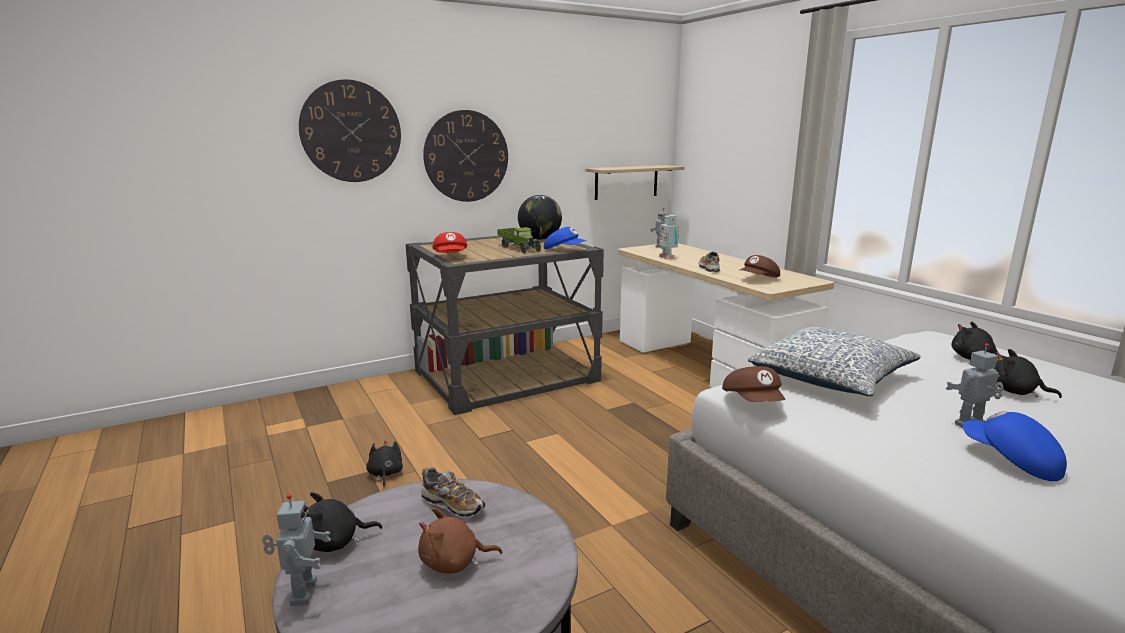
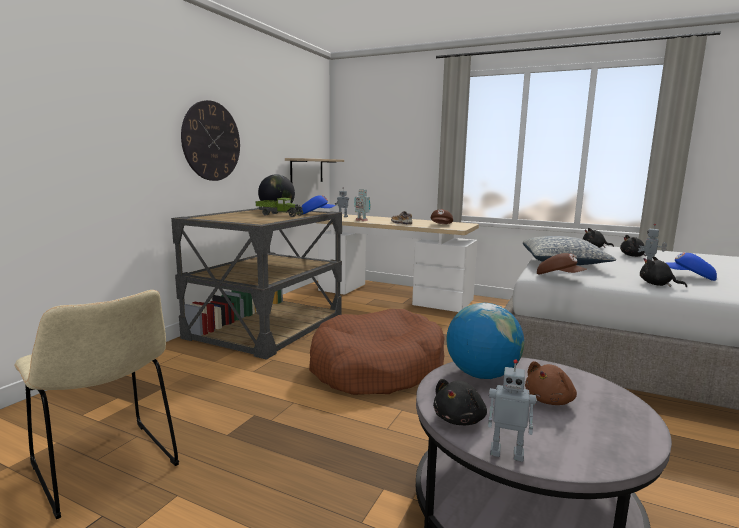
camera: 35 degrees left, 5 degrees down
toy robot [262,494,331,606] -> toy robot turned 150 degrees clockwise [488,359,537,462]
wall clock [299,79,401,182] -> none
black plush toy [366,440,403,487] -> black plush toy moved to [640,256,687,287]
shoe [421,467,485,519] -> globe [447,303,524,379]
red cap [432,232,467,253] -> none
none -> beige chair [14,290,179,519]
none -> brown dog bed [309,309,445,395]

